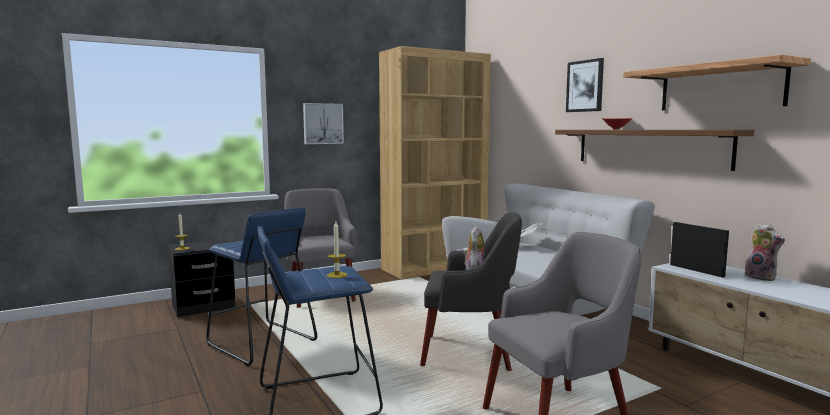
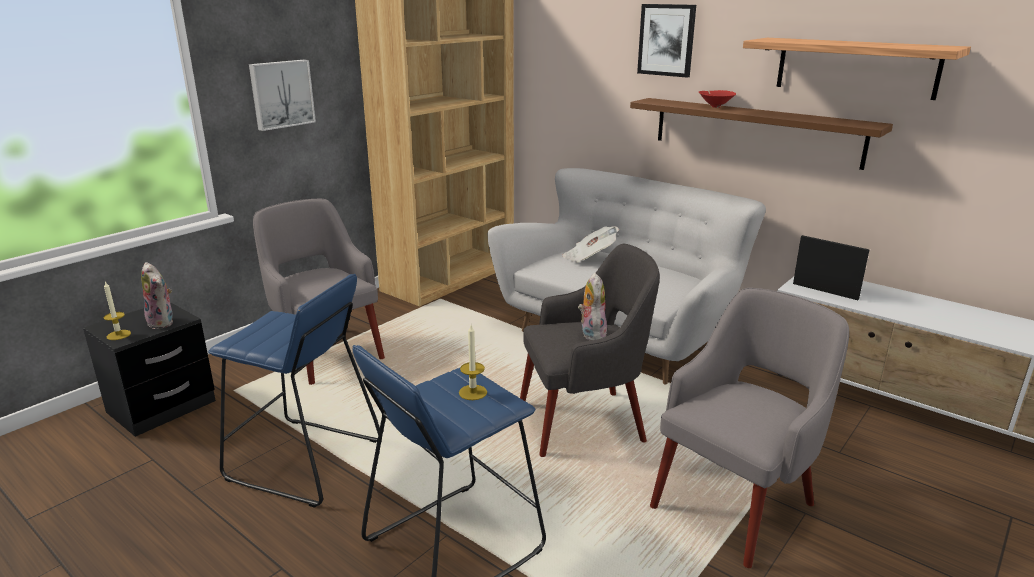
camera: 20 degrees left, 15 degrees up
plush toy [745,223,785,281] -> plush toy moved to [141,262,173,329]

